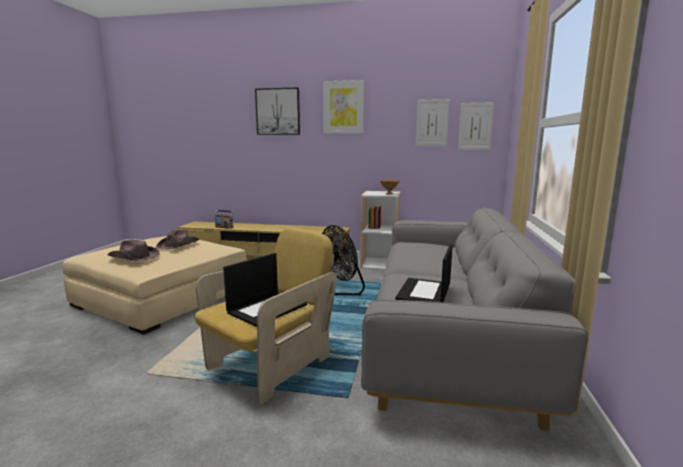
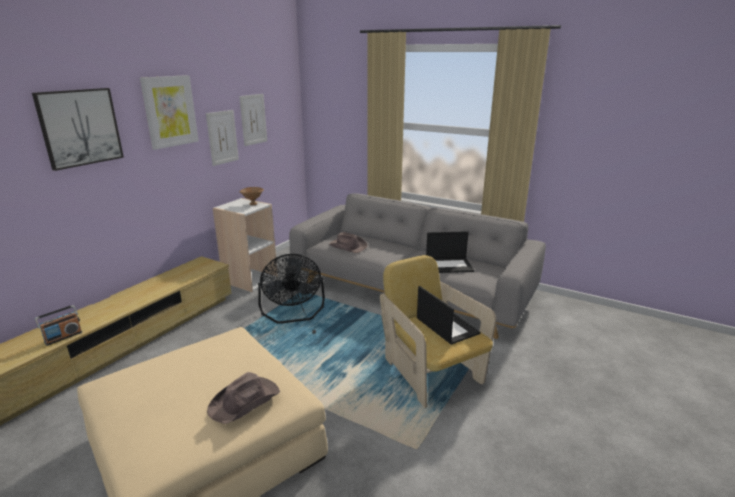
camera: 70 degrees left, 10 degrees up
brown hat [155,229,199,249] -> brown hat moved to [329,232,368,253]
laptop [395,244,453,302] -> laptop turned 45 degrees counterclockwise [426,231,474,273]
picture [458,102,494,150] -> picture moved to [206,110,239,166]

